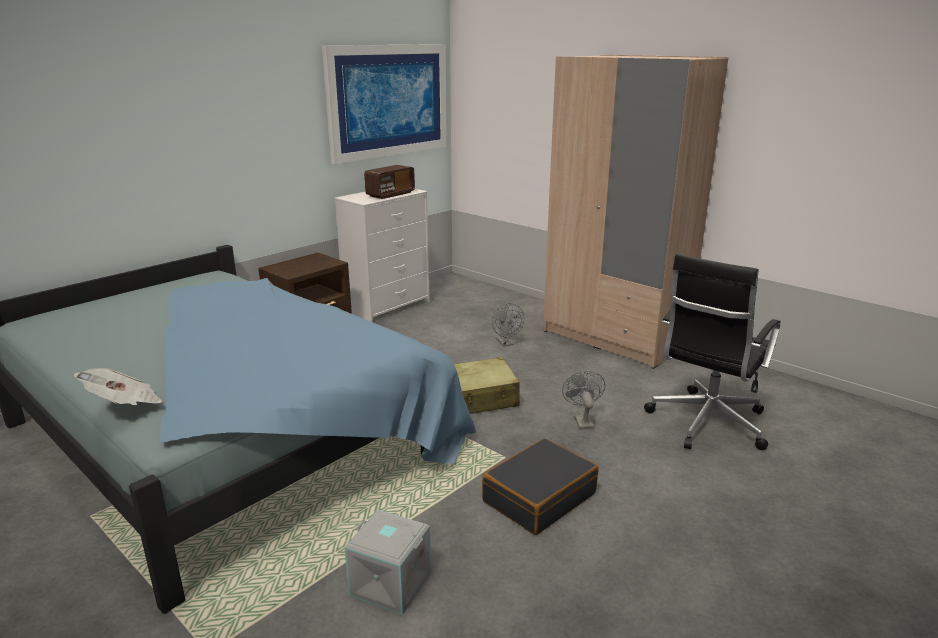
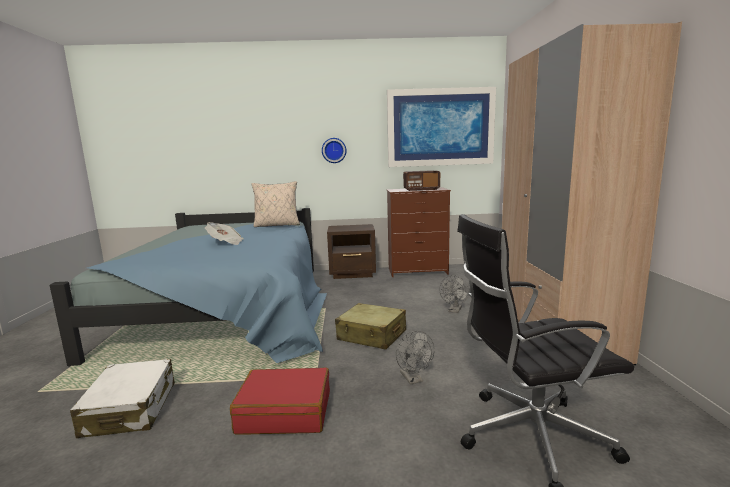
camera: 45 degrees right, 10 degrees down
newspaper [74,368,162,405] -> newspaper moved to [205,222,244,245]
white dresser [334,189,430,322] -> brown dresser [387,187,451,277]
grey storage box [345,510,431,615] -> white suitcase [70,359,175,438]
black suitcase [482,438,598,535] -> red suitcase [230,367,330,435]
grey fan [562,371,605,430] -> grey fan turned 120 degrees clockwise [396,331,434,385]
none -> beige pillow [251,181,300,227]
none -> wall clock [322,138,347,163]

